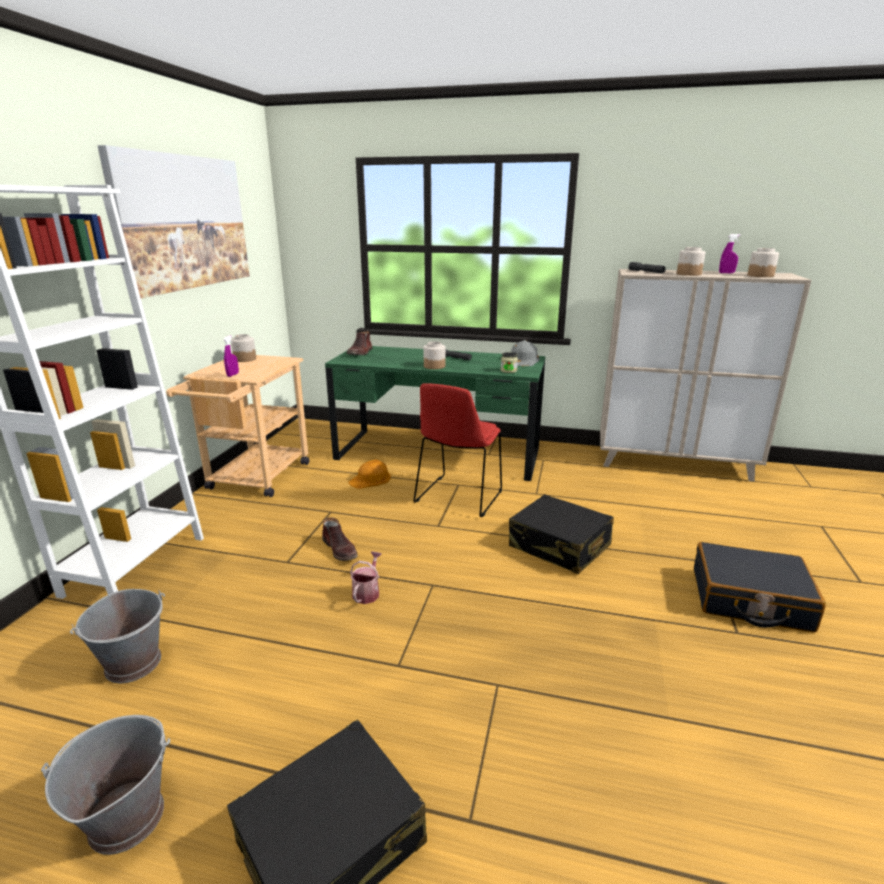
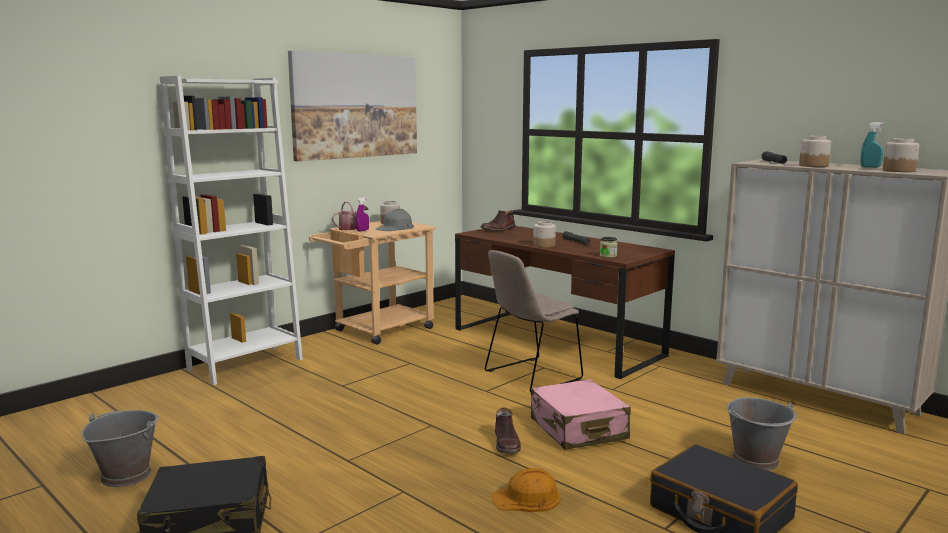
camera: 30 degrees right, 10 degrees down
grey bucket [70,589,165,684] -> grey bucket moved to [727,397,797,470]
brown boot [322,517,358,561] -> brown boot moved to [495,408,521,453]
green desk [325,346,545,481] -> brown desk [455,226,675,379]
orange hard hat [348,460,391,489] -> orange hard hat moved to [492,468,561,512]
watering can [350,552,382,604] -> watering can moved to [332,202,369,230]
red chair [414,383,502,517] -> beige chair [485,250,583,393]
black suitcase [509,494,614,574] -> pink suitcase [531,379,631,450]
grey hard hat [511,340,540,366] -> grey hard hat moved to [375,209,414,231]
purple spray bottle [719,234,741,273] -> turquoise spray bottle [860,122,884,168]

